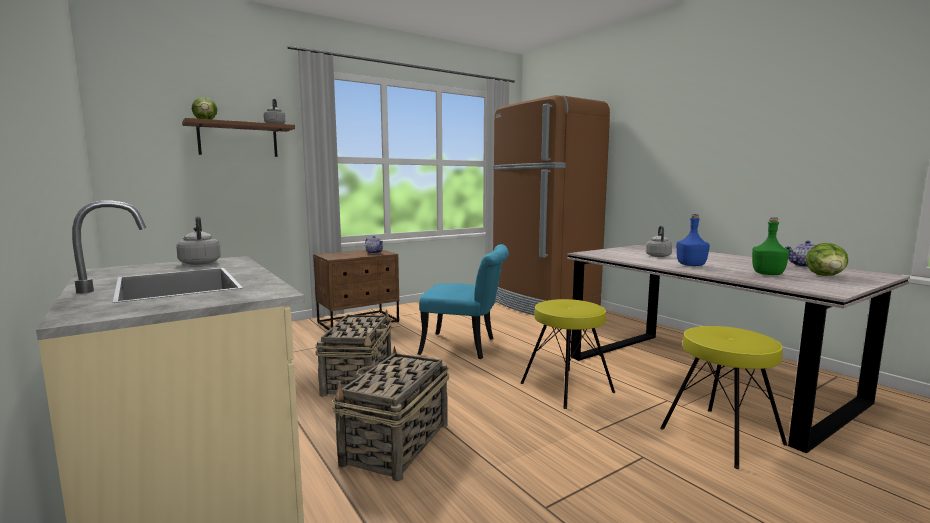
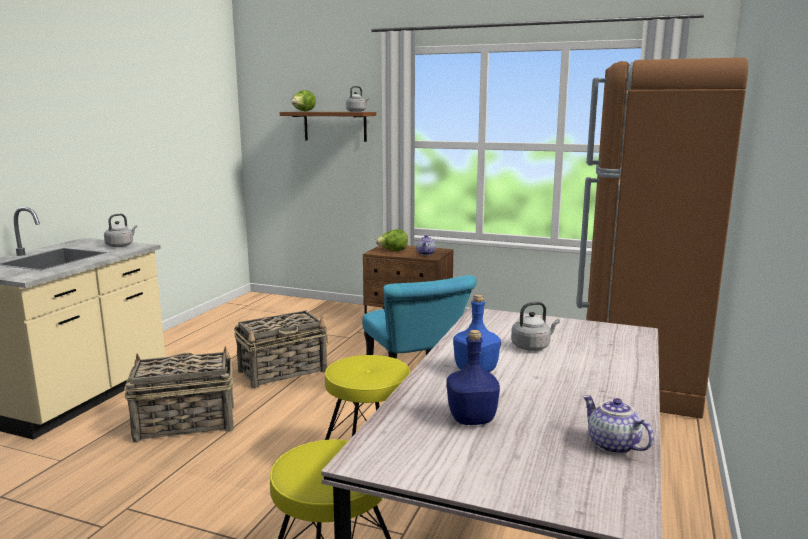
camera: 55 degrees right, 5 degrees up
green bottle [752,217,789,275] -> blue bottle [447,330,500,425]
lettuce [806,243,848,276] -> lettuce moved to [375,229,408,251]

